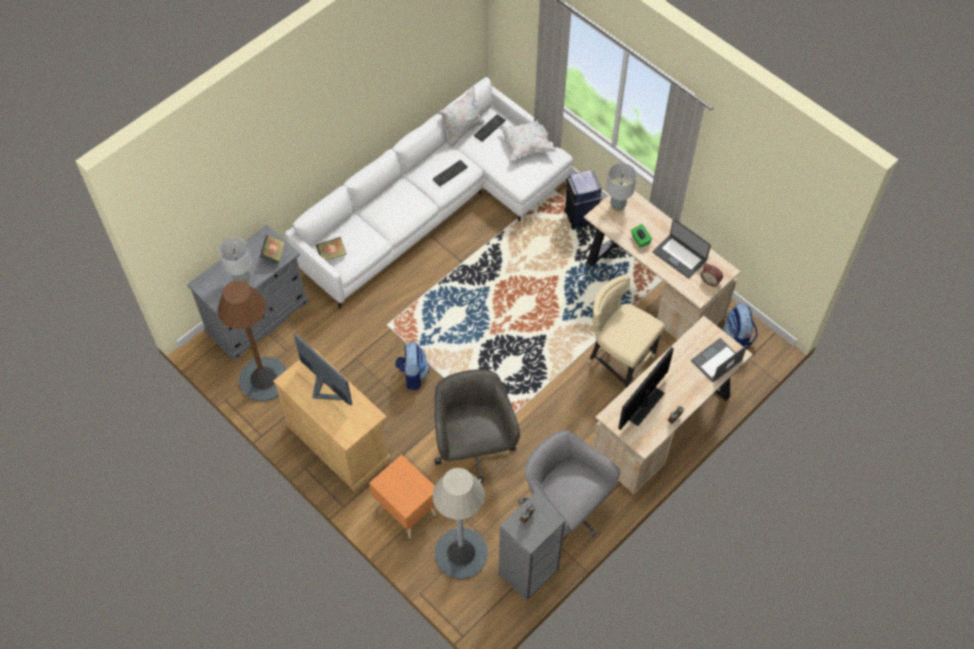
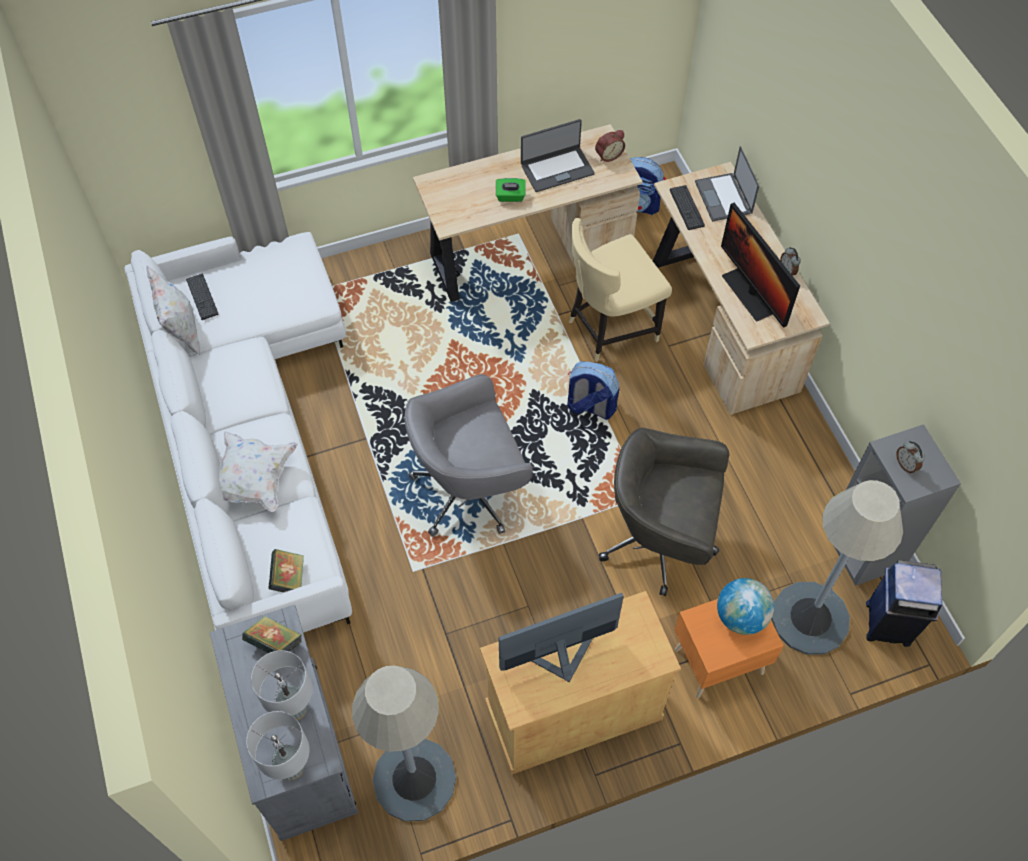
camera: 65 degrees left, 0 degrees up
brown floor lamp [218,280,287,402] -> grey floor lamp [352,666,456,822]
backpack [395,342,430,390] -> backpack moved to [567,361,619,420]
keyboard [433,160,468,186] -> keyboard moved to [670,185,705,230]
white pillow [499,120,557,160] -> white pillow moved to [219,432,298,512]
grey office chair [518,430,620,537] -> grey office chair moved to [404,374,533,537]
blue trash can [564,170,602,230] -> blue trash can moved to [866,560,942,647]
grey table lamp [607,163,637,211] -> grey table lamp moved to [246,711,310,780]
none -> globe [717,578,774,635]

